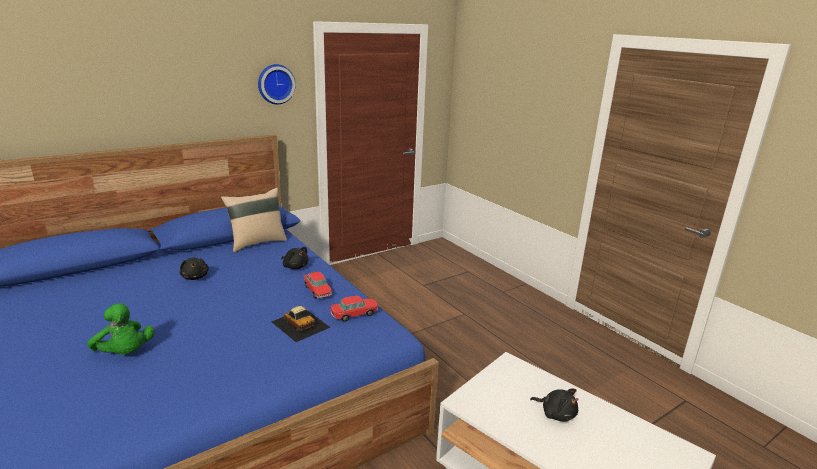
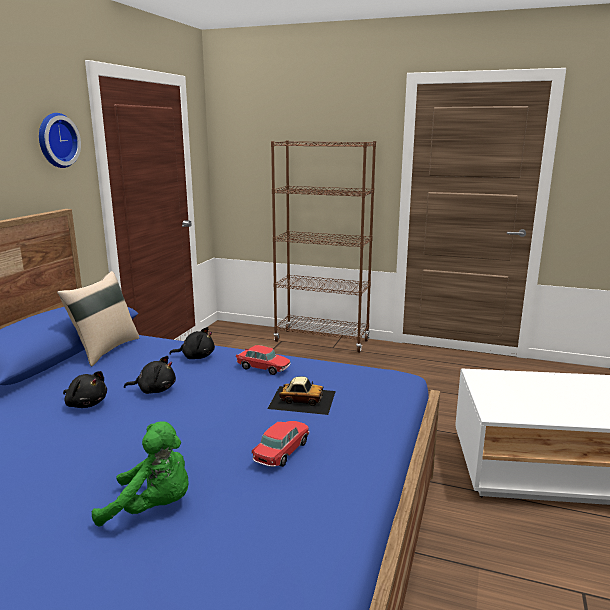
camera: 35 degrees left, 5 degrees down
toy car [330,296,378,322] -> toy car moved to [251,421,310,467]
black plush toy [530,389,579,422] -> black plush toy moved to [124,356,176,394]
none -> brown bookcase [271,141,376,353]

